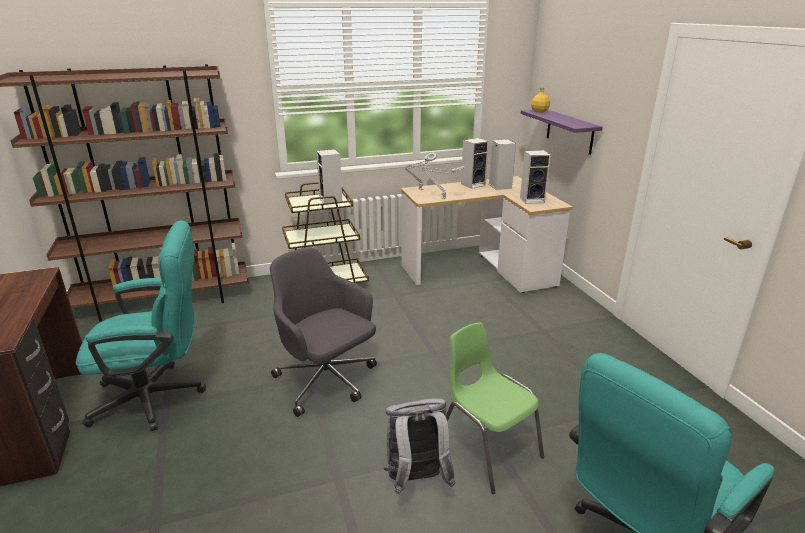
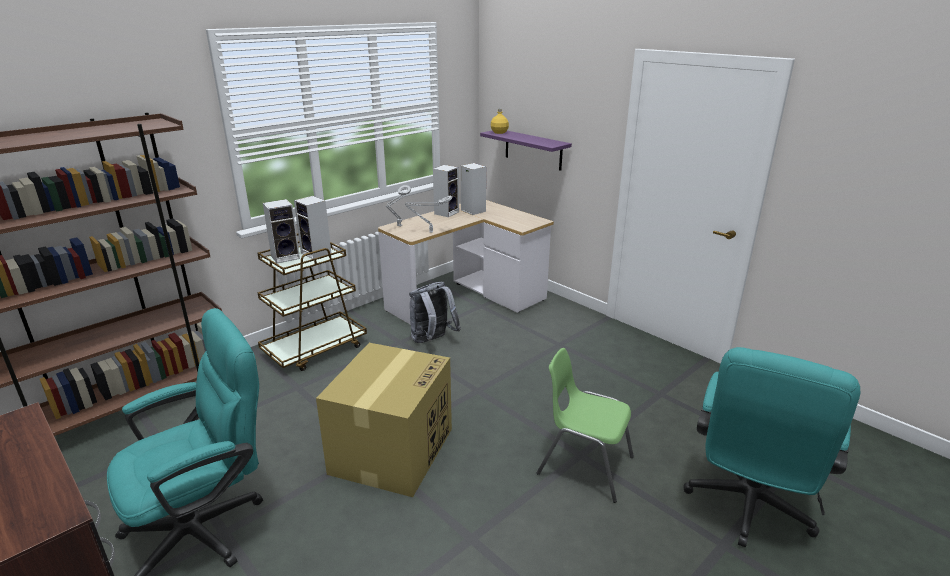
camera: 25 degrees left, 0 degrees up
grey office chair [270,248,377,417] -> cardboard box [316,343,452,497]
grey backpack [384,398,455,495] -> grey backpack moved to [409,282,461,343]
speaker [520,150,551,204] -> speaker moved to [263,199,300,264]

